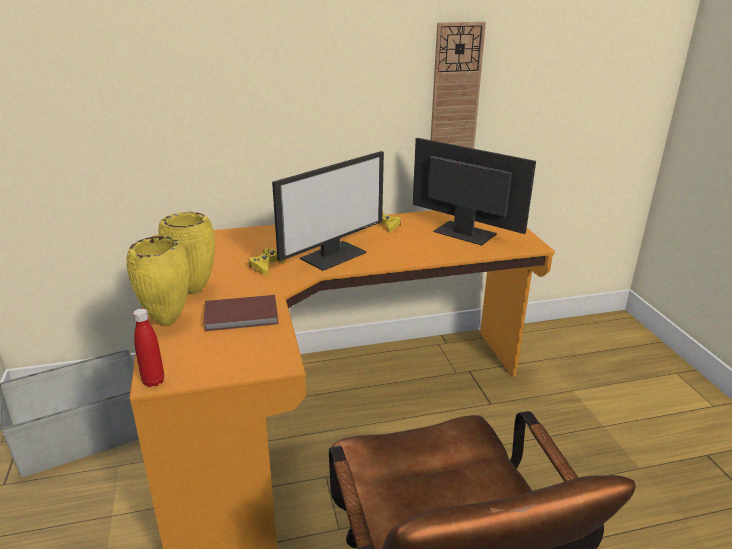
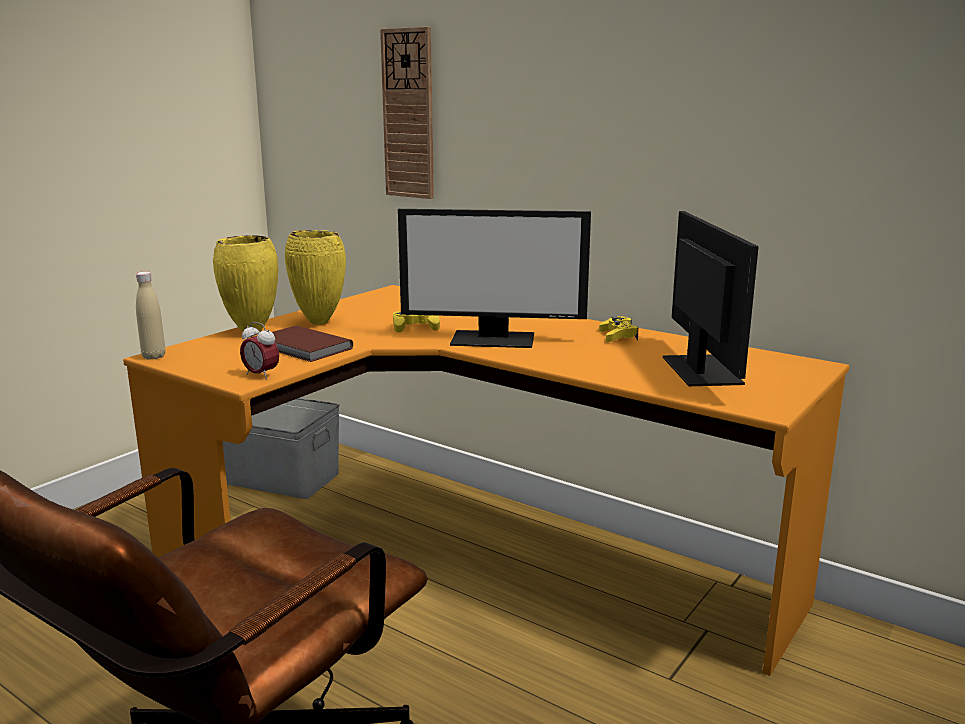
camera: 50 degrees right, 10 degrees down
red bottle [133,309,164,387] -> beige bottle [136,272,165,360]
wall clock [431,22,486,149] -> wall clock moved to [380,27,434,199]
none -> alarm clock [240,322,279,380]

